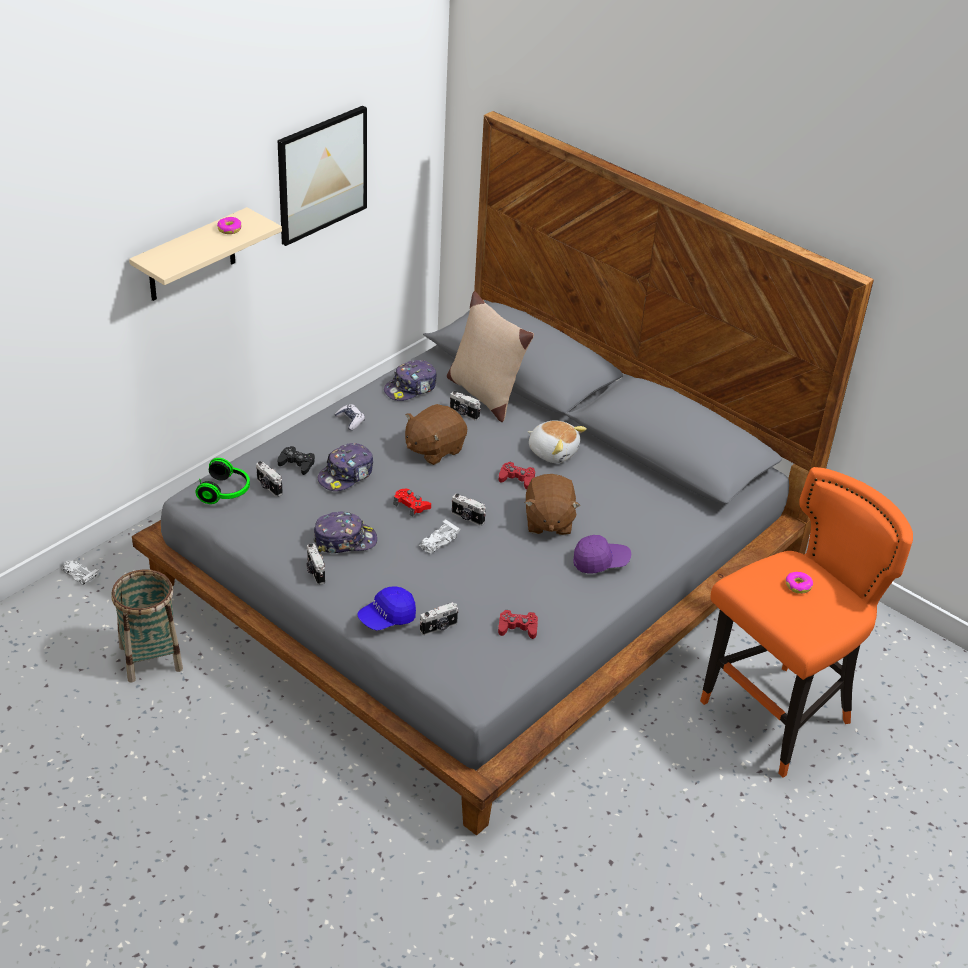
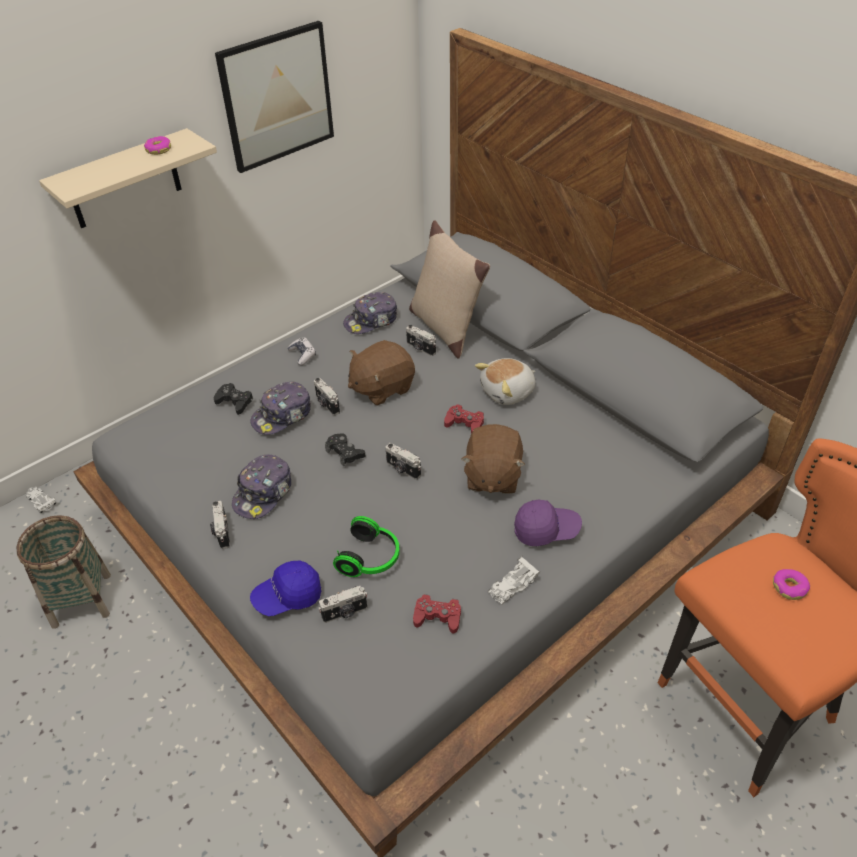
camera: 10 degrees right, 5 degrees up
headphones [196,458,250,504] -> headphones moved to [333,516,400,577]
camera [256,461,283,497] -> camera moved to [314,378,340,415]
cap [313,512,377,553] -> cap turned 120 degrees clockwise [232,454,291,519]
red game controller [394,489,431,517] -> black game controller [325,433,365,466]
white toy car [419,519,461,554] -> white toy car moved to [488,556,540,605]
plush toy [528,420,587,463] -> plush toy turned 105 degrees clockwise [475,358,535,405]

